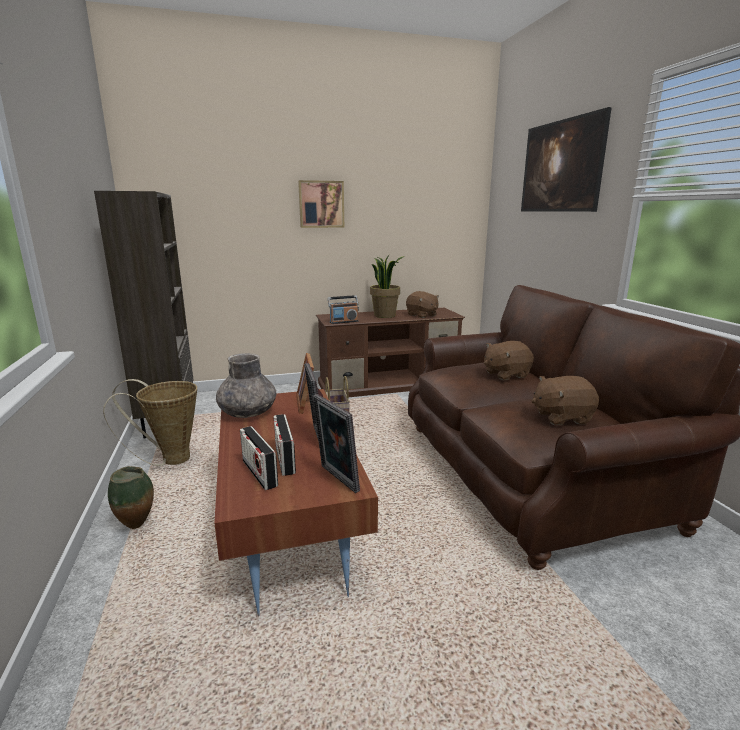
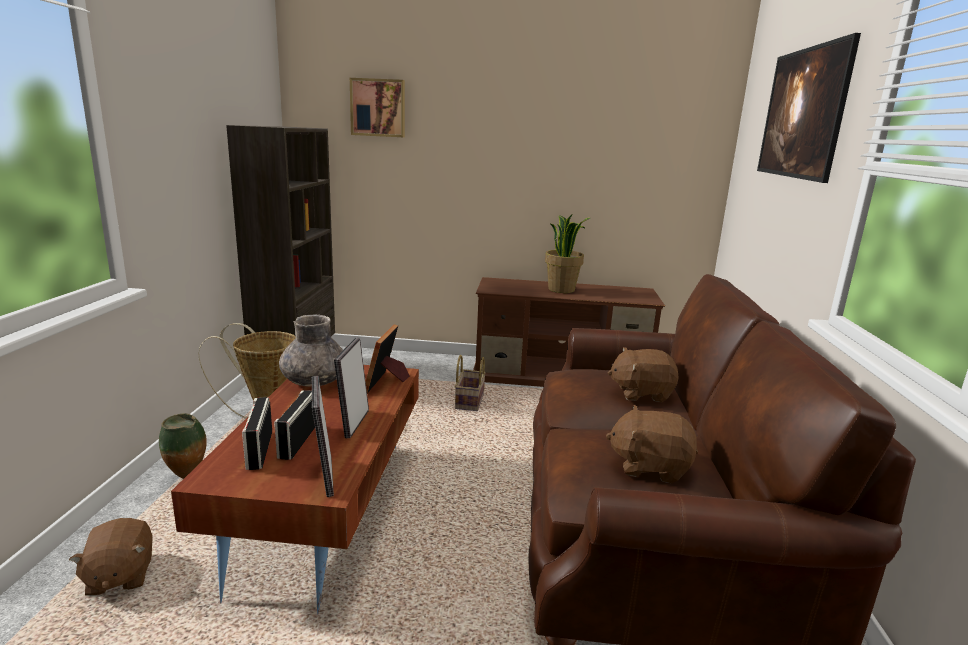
camera: 20 degrees right, 0 degrees up
picture [298,180,344,228] -> picture moved to [350,78,405,137]
radio [328,295,359,324] -> none
brown plush toy [406,291,439,318] -> brown plush toy moved to [69,518,153,596]

